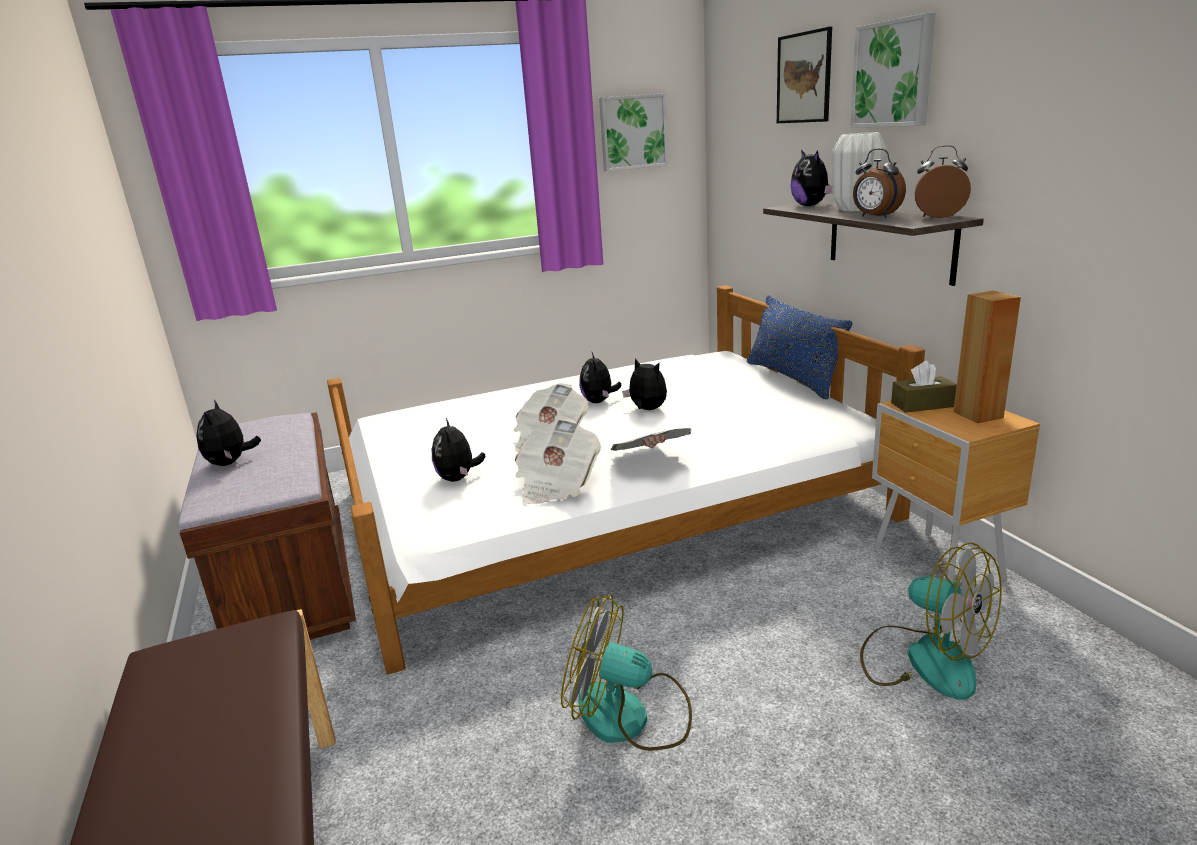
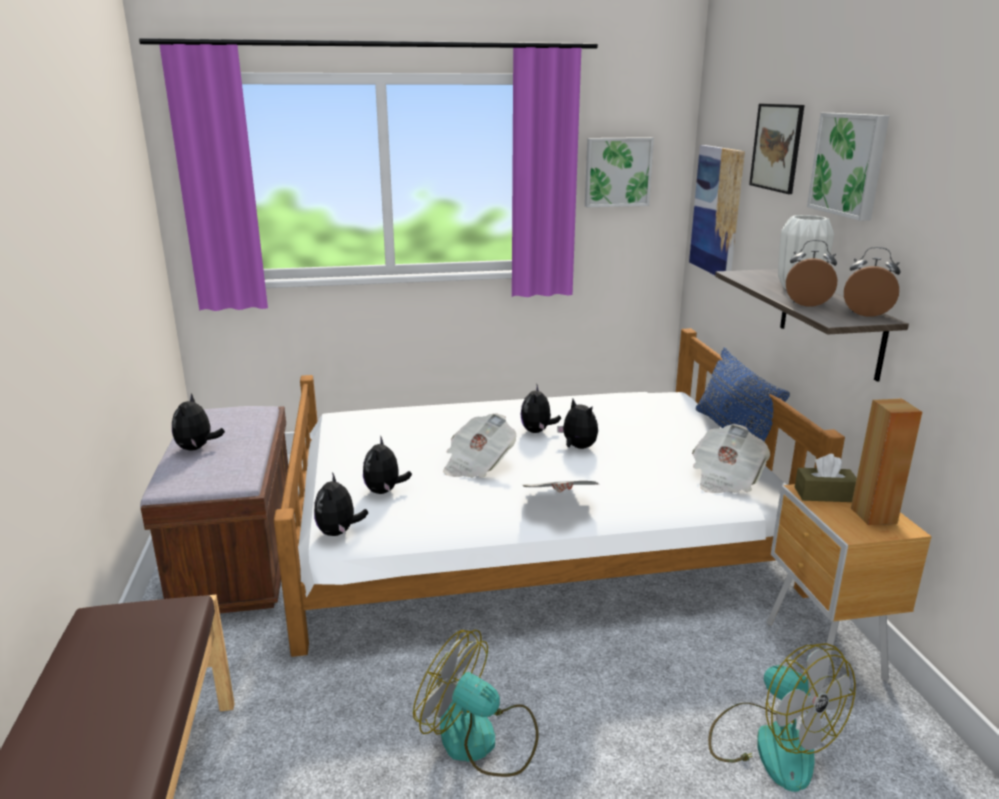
camera: 10 degrees right, 0 degrees up
newspaper [515,419,601,504] -> newspaper moved to [692,424,770,493]
plush toy [790,150,833,206] -> plush toy moved to [314,472,368,536]
alarm clock [853,149,906,218] -> alarm clock turned 135 degrees clockwise [786,240,837,307]
none -> picture [689,145,745,275]

